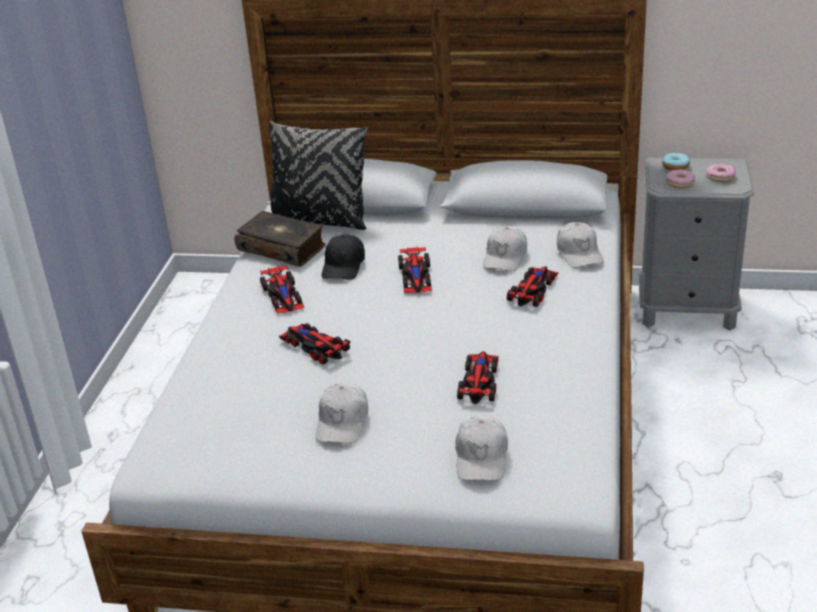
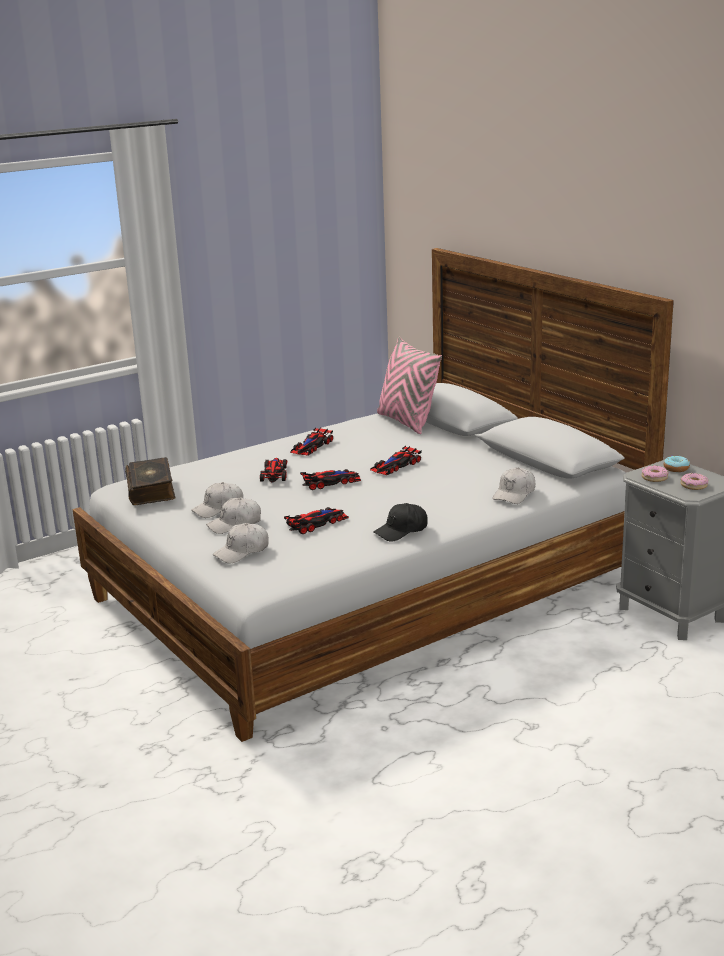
camera: 45 degrees right, 10 degrees down
book [235,211,326,267] -> book moved to [125,457,175,505]
black pillow [269,121,367,230] -> pink pillow [377,337,442,434]
black cap [322,235,365,280] -> black cap moved to [373,503,428,542]
white cap [483,226,527,272] -> white cap moved to [206,497,261,534]
toy car [507,266,558,307] -> toy car moved to [300,469,361,490]

